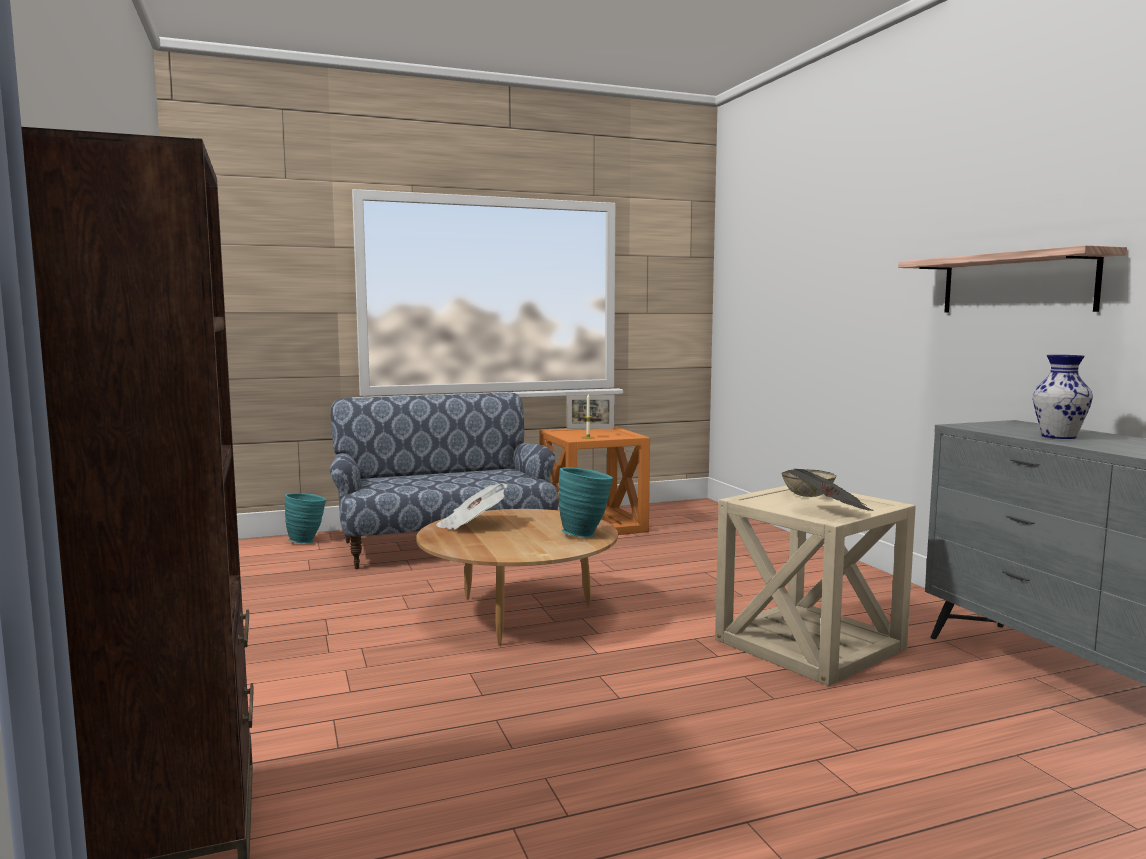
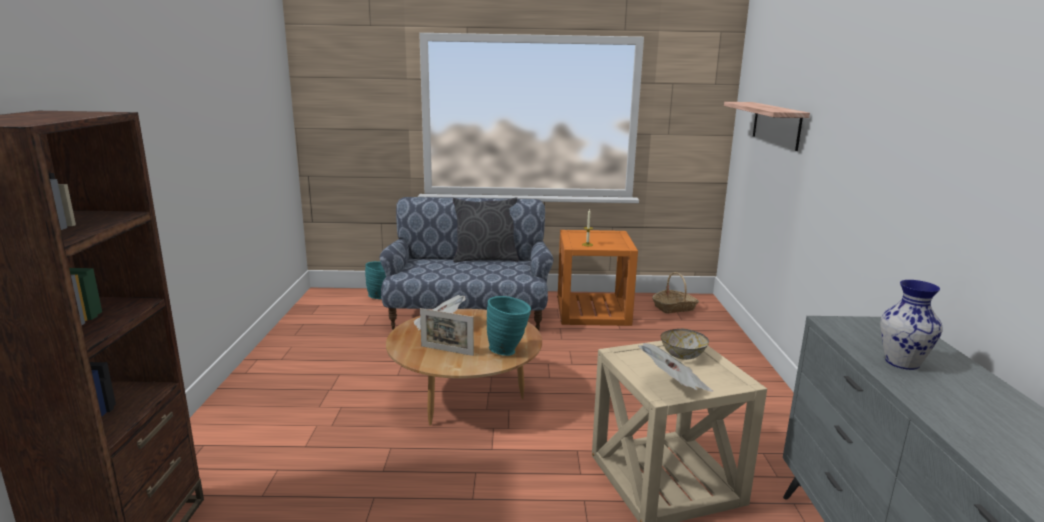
camera: 20 degrees right, 10 degrees up
picture frame [567,394,615,429] -> picture frame moved to [420,308,474,356]
shelf [898,245,1127,312] -> shelf moved to [724,102,810,151]
none -> grey pillow [453,197,519,263]
none -> basket [652,272,699,313]

